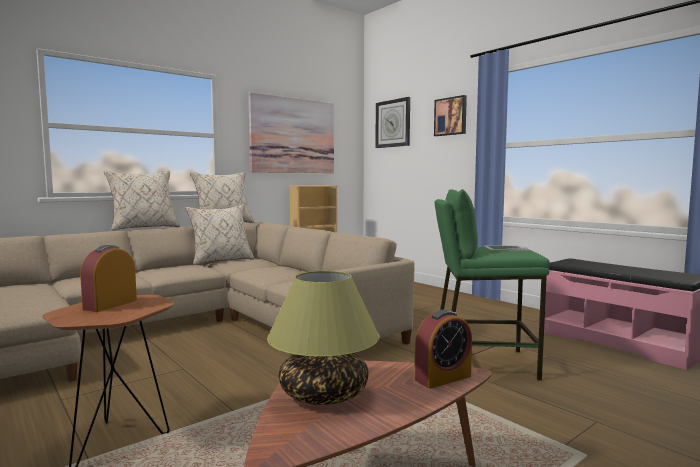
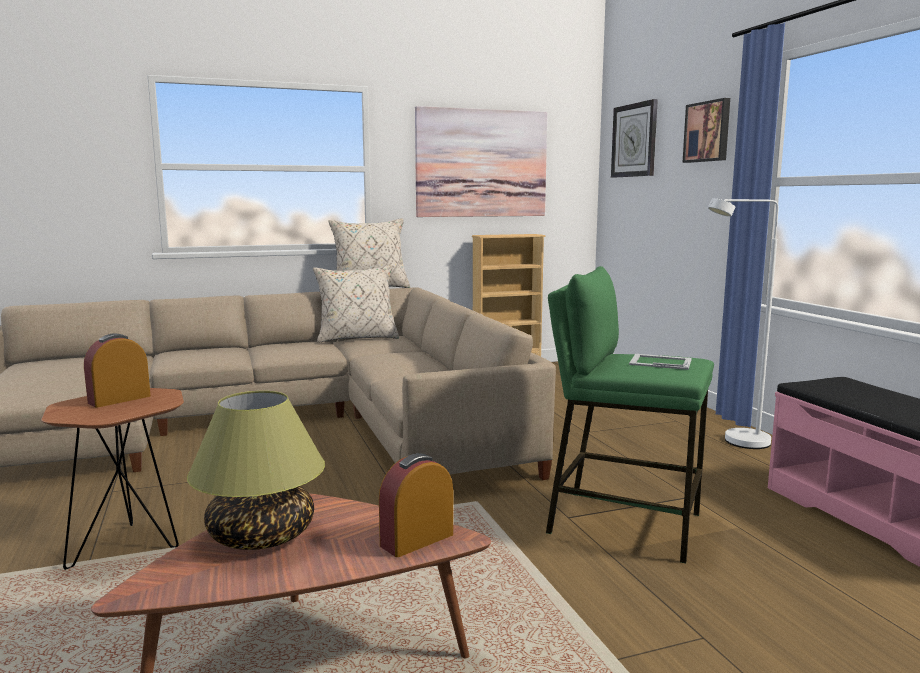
camera: 20 degrees right, 5 degrees up
beige pillow [103,171,180,231] -> none
alarm clock [415,310,472,389] -> alarm clock turned 150 degrees clockwise [379,453,453,557]
none -> white floor lamp [708,198,779,449]

